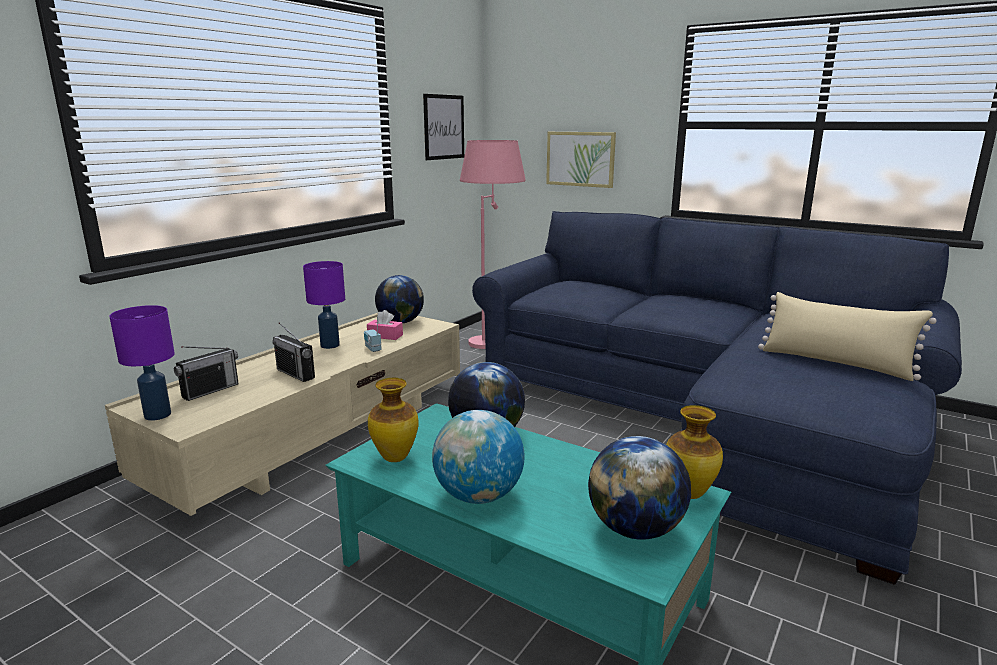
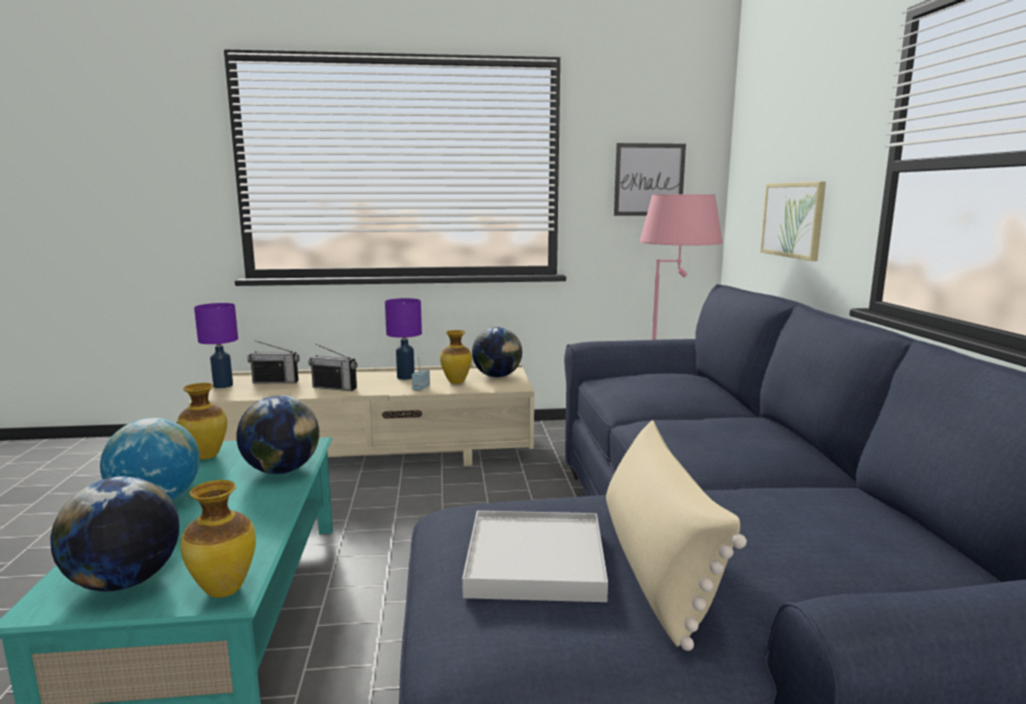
camera: 50 degrees right, 5 degrees down
radio [272,323,315,382] -> radio turned 75 degrees counterclockwise [308,344,357,391]
pink tissue box [367,310,403,340] -> vase [440,330,472,384]
none -> white tray [462,511,608,602]

